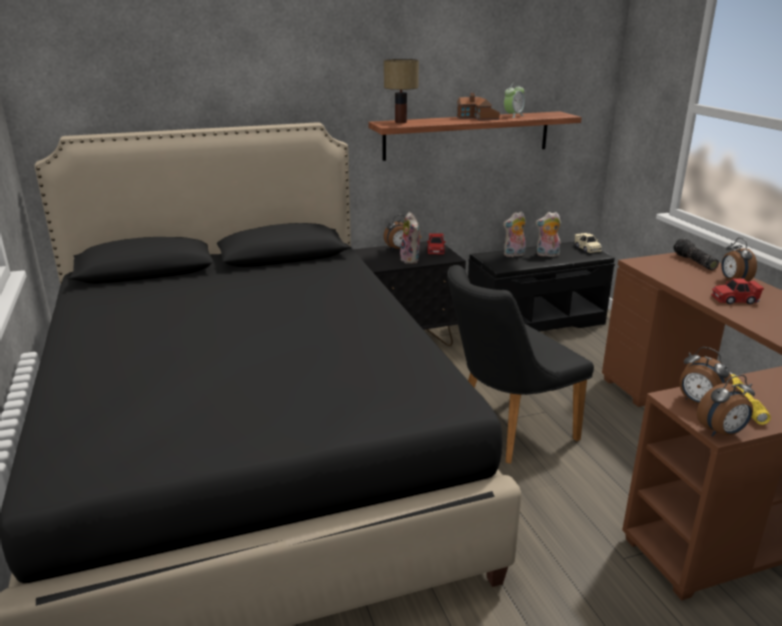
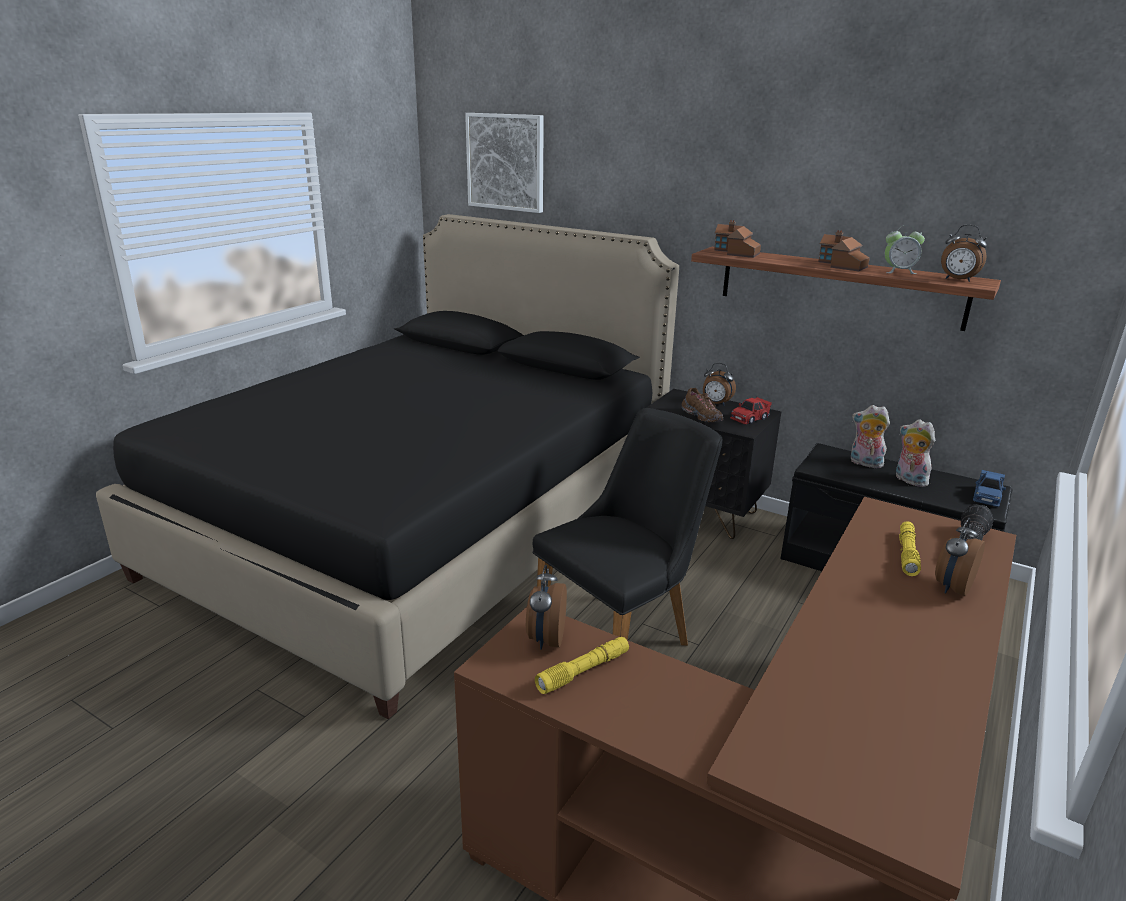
camera: 50 degrees right, 0 degrees up
table lamp [384,59,419,123] -> toy house [714,220,761,258]
plush toy [400,212,422,264] -> brown shoe [682,388,723,422]
black chair [447,265,594,464] -> black chair turned 120 degrees clockwise [533,408,723,646]
beige toy car [574,233,602,253] -> blue toy car [973,470,1006,507]
alarm clock [697,375,755,437] -> alarm clock moved to [941,225,987,282]
red toy car [711,279,764,304] -> none
none -> picture [465,113,544,213]
none -> yellow flashlight [899,521,921,576]

